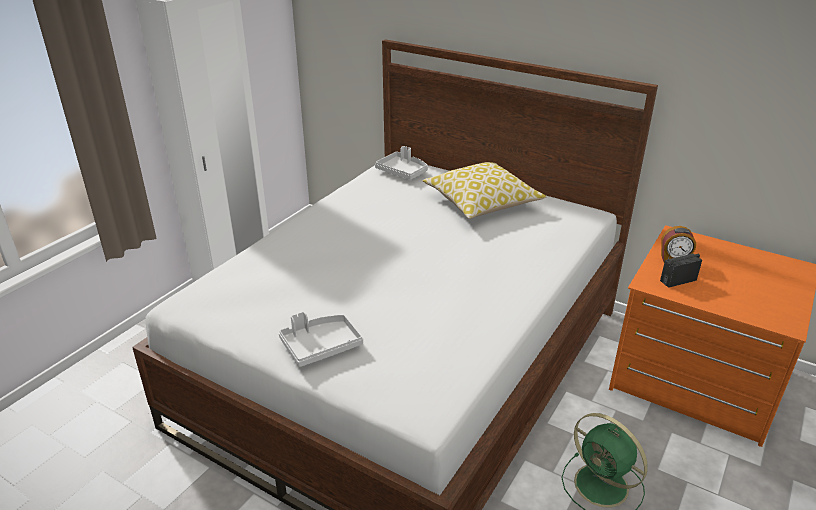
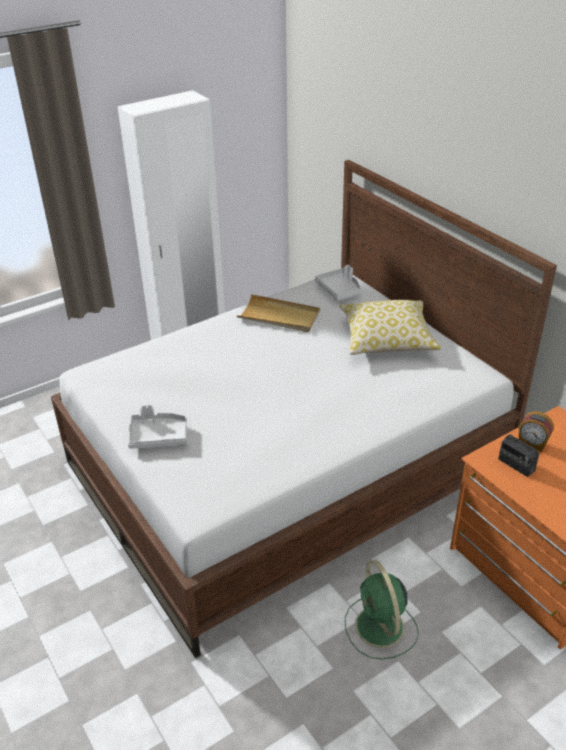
camera: 25 degrees right, 5 degrees up
radio [660,238,702,288] -> radio turned 135 degrees counterclockwise [498,435,540,477]
none -> beige tray [237,294,320,332]

